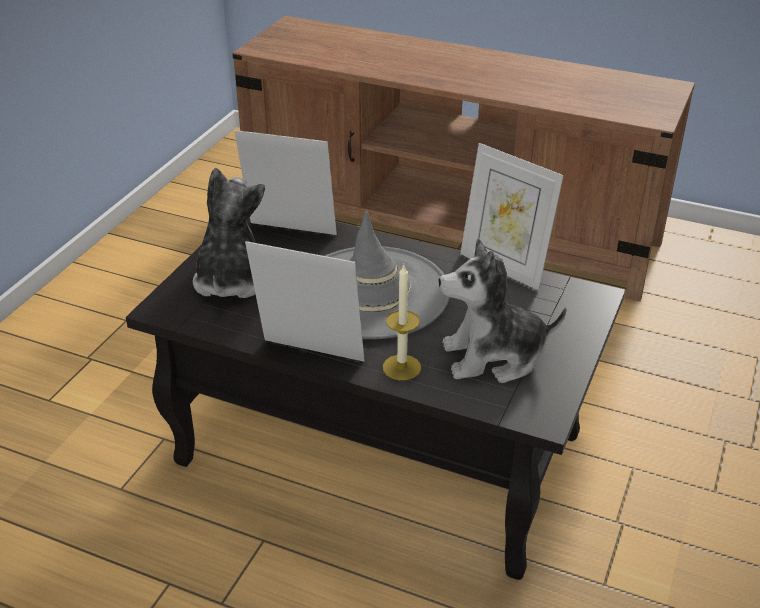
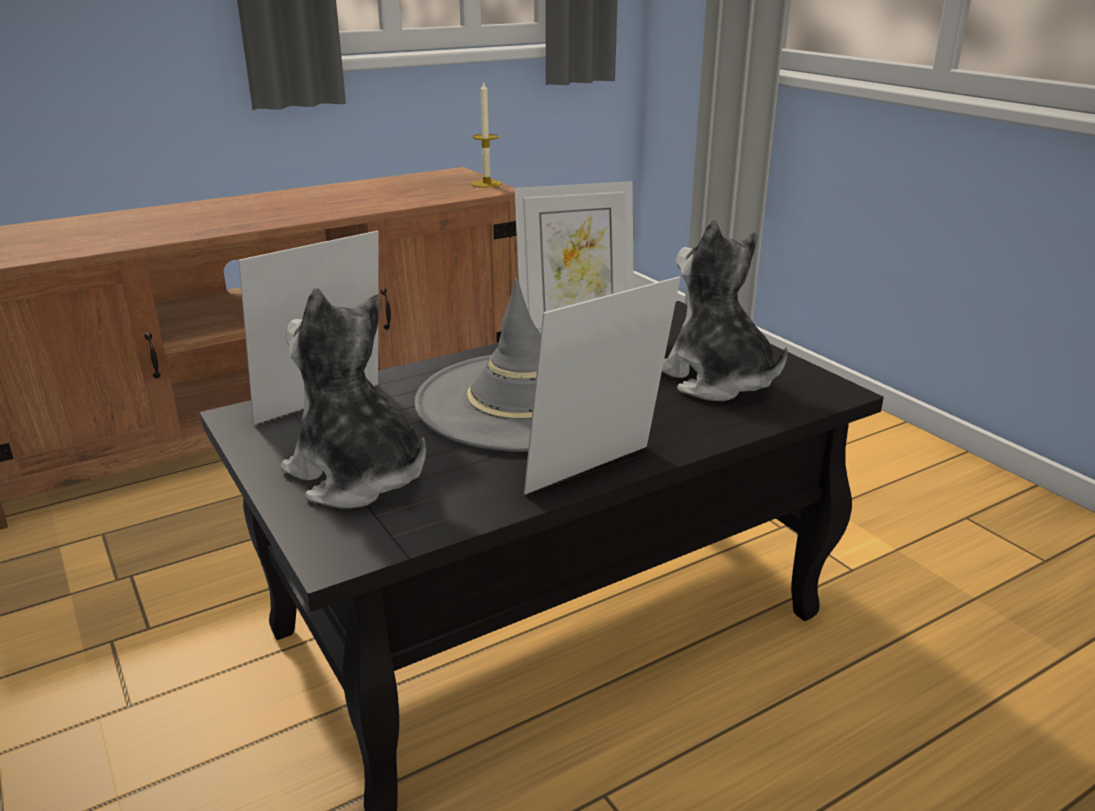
camera: 55 degrees left, 10 degrees down
candle [383,265,421,380] -> candle moved to [472,80,502,188]
plush toy [439,238,566,383] -> plush toy turned 120 degrees clockwise [662,220,788,401]

